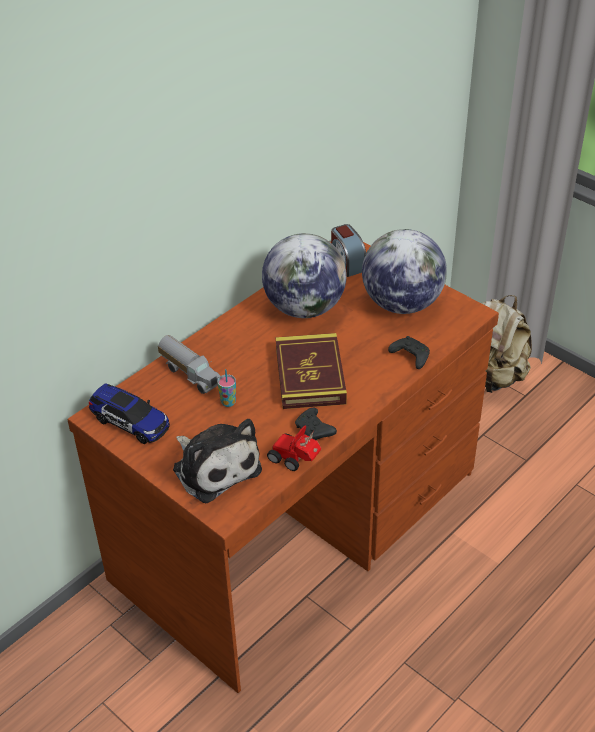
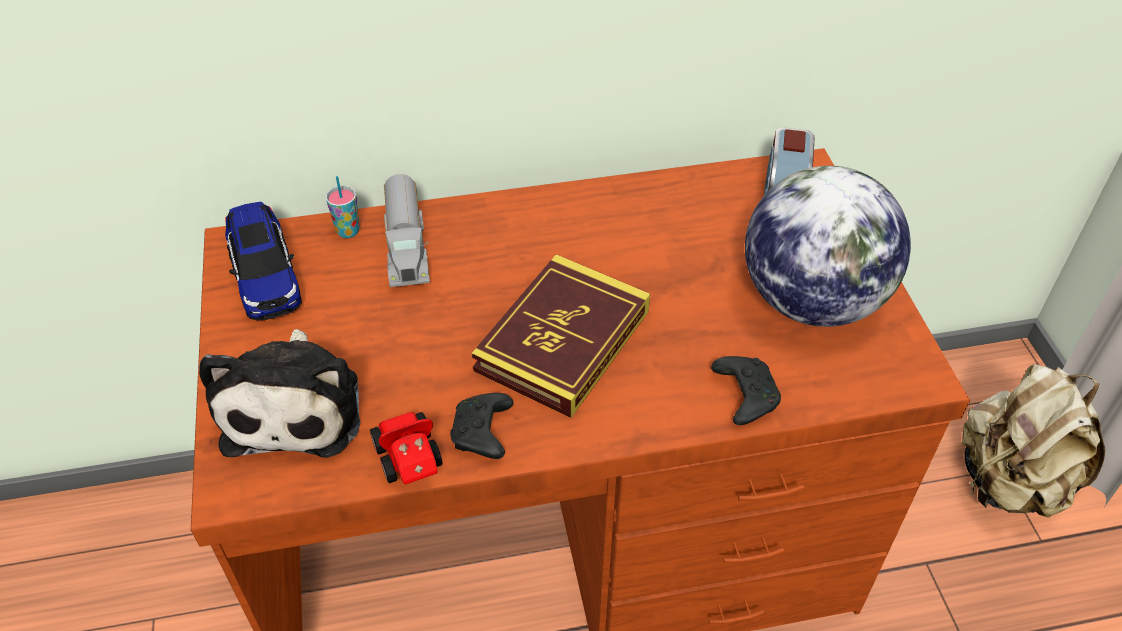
camera: 35 degrees right, 5 degrees up
cup [217,369,236,407] -> cup moved to [326,176,360,238]
globe [262,233,347,318] -> none

